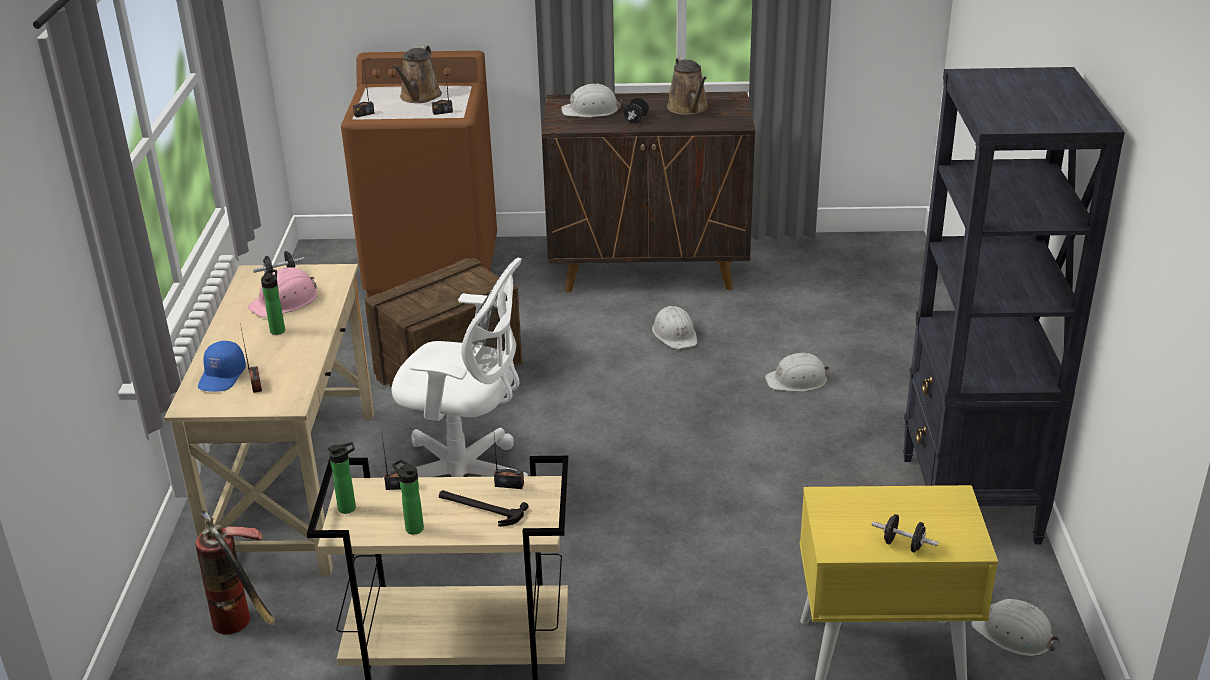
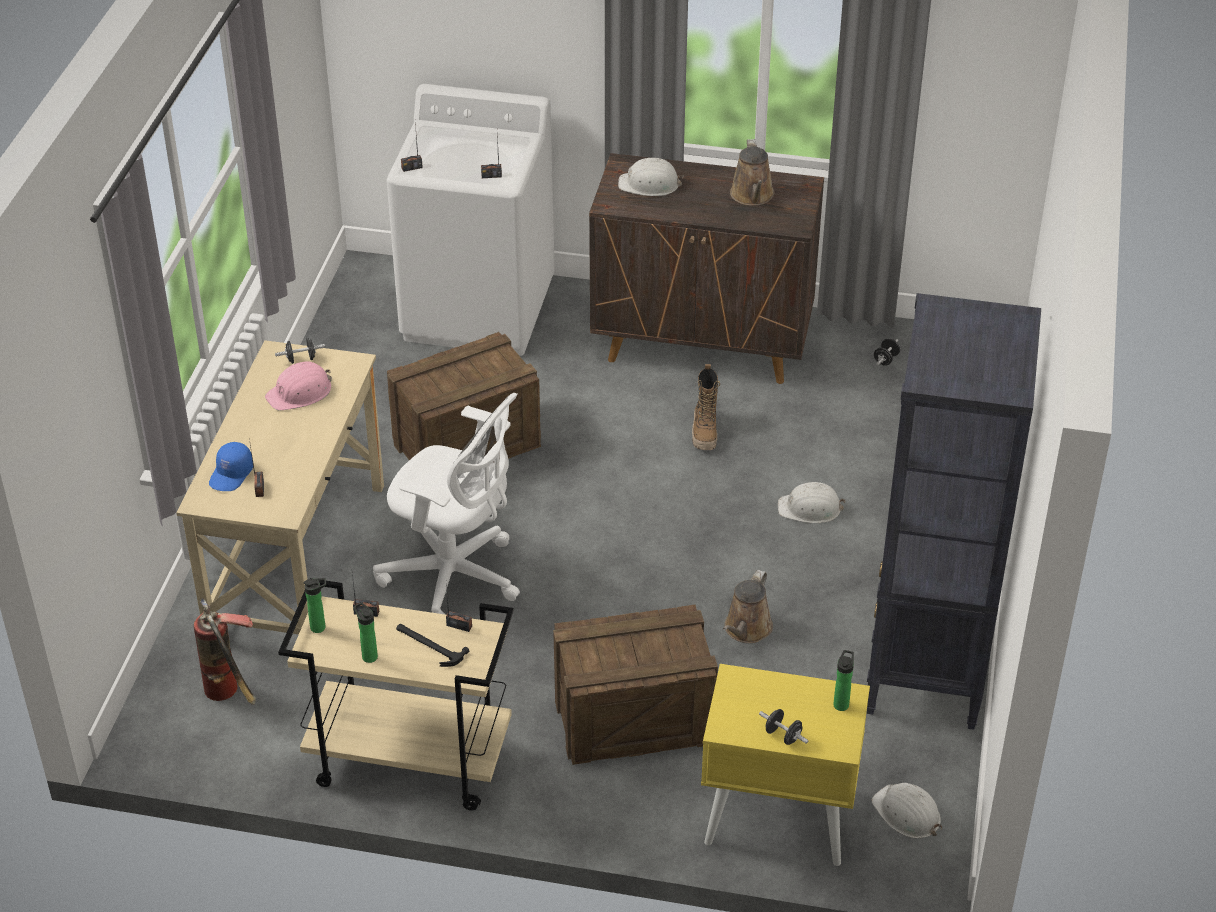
camera: 10 degrees right, 10 degrees up
bottle [261,269,285,335] -> bottle moved to [833,650,854,711]
brown washing machine [341,51,497,297] -> white washing machine [387,84,555,356]
brown watering can [392,46,442,103] -> brown watering can moved to [723,570,773,643]
black dumbbell [624,97,649,123] -> black dumbbell moved to [874,338,900,366]
white hard hat [652,306,697,349] -> boot [692,364,720,450]
none -> crate [553,605,718,765]

